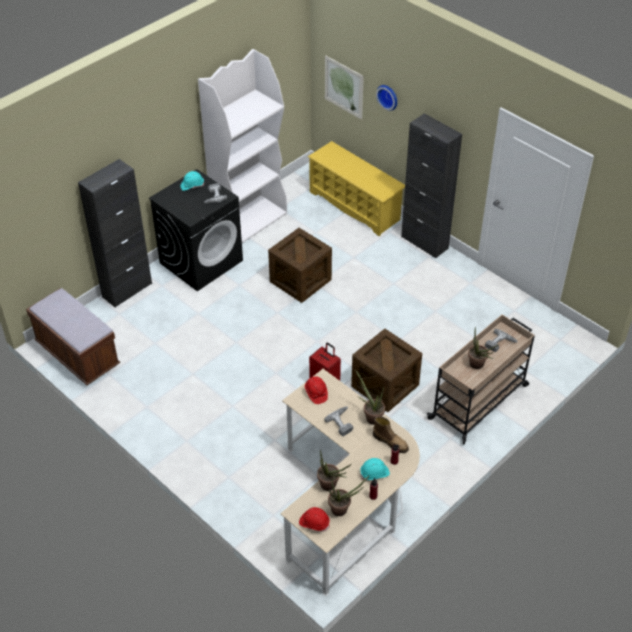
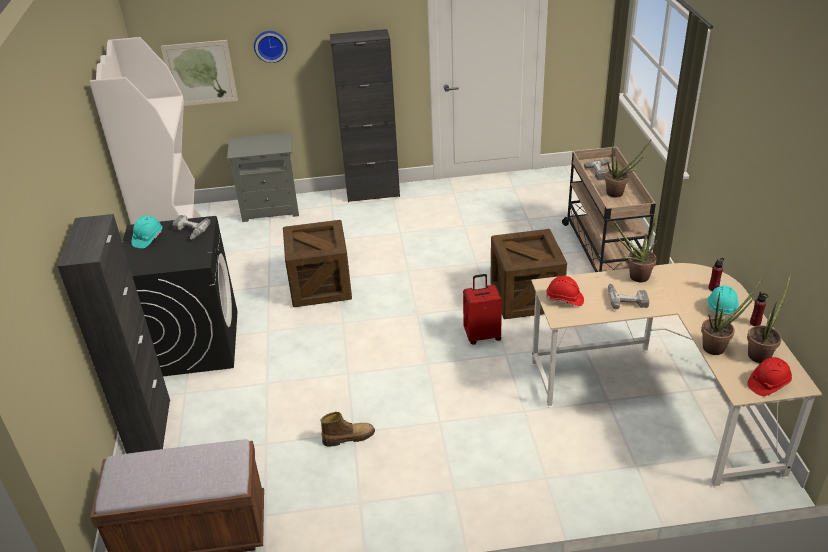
camera: 50 degrees left, 10 degrees down
yellow shoe rack [308,141,405,237] -> grey nightstand [227,132,299,222]
boot [373,416,409,453] -> boot moved to [321,412,375,447]

